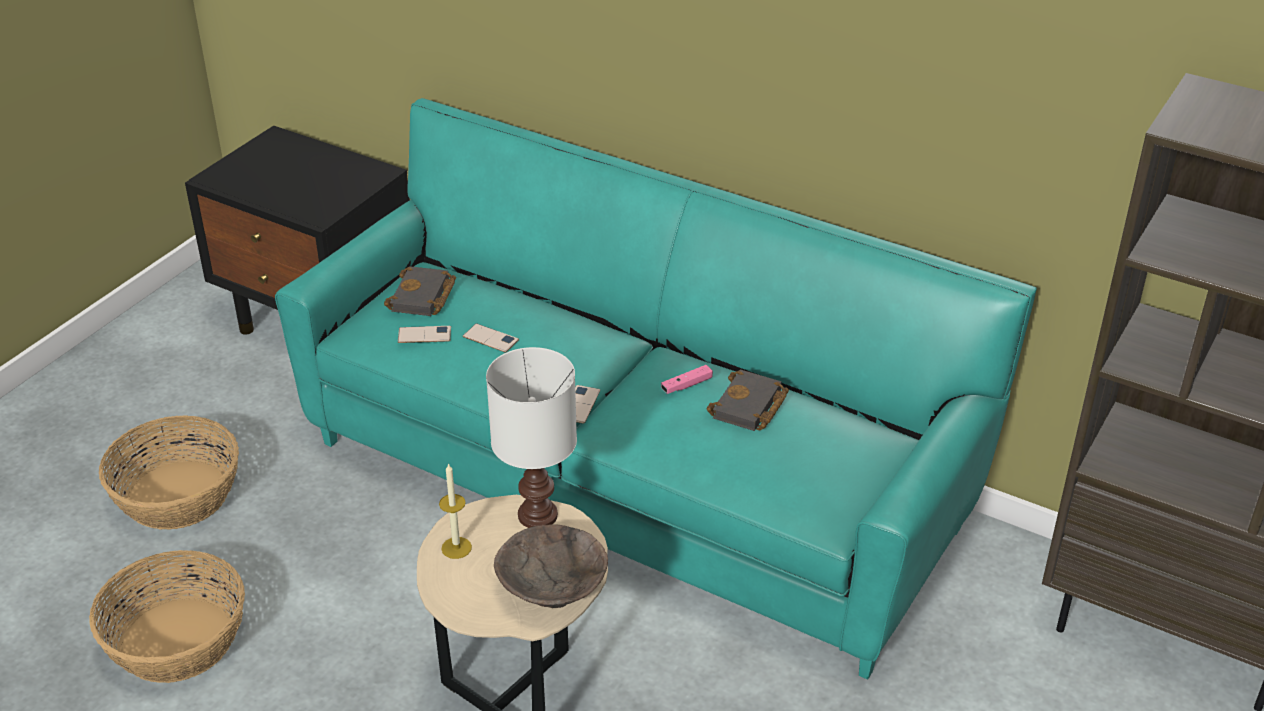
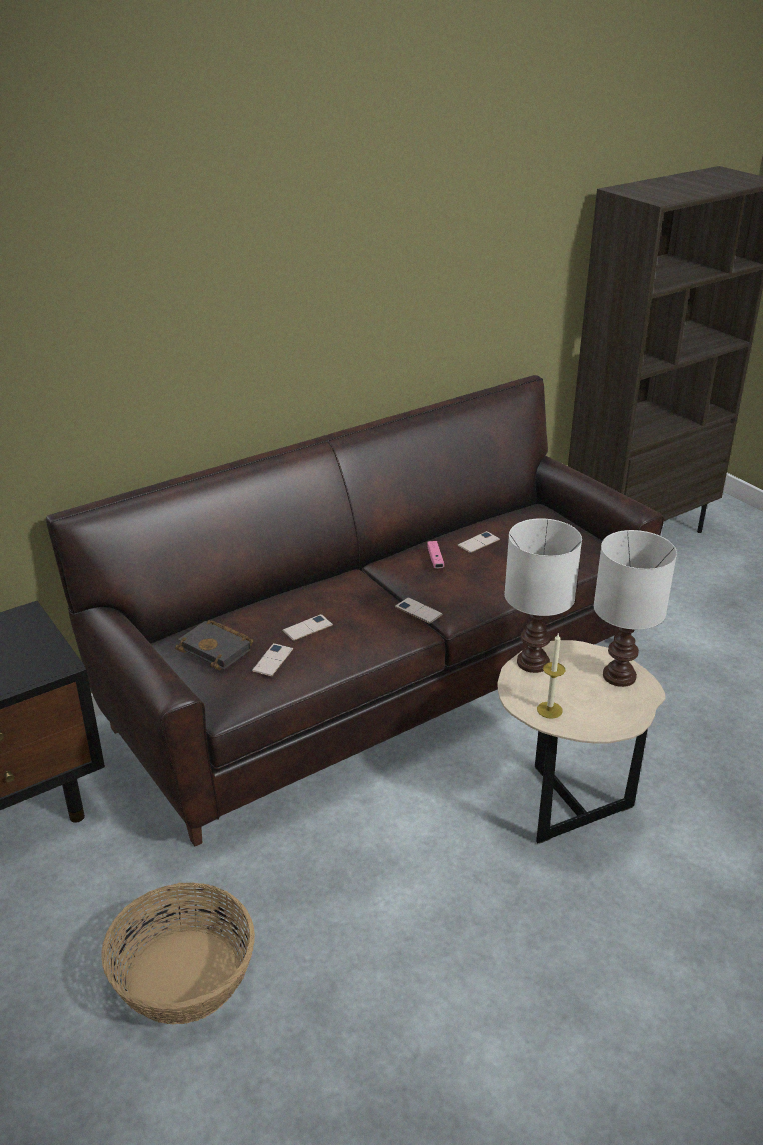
camera: 65 degrees left, 5 degrees down
basket [89,550,245,683] -> none
turquoise sofa [275,98,1037,679] -> brown sofa [46,375,664,847]
brown bowl [494,524,608,608] -> white table lamp [594,530,677,687]
black book [706,369,789,431] -> phone [457,531,500,553]

